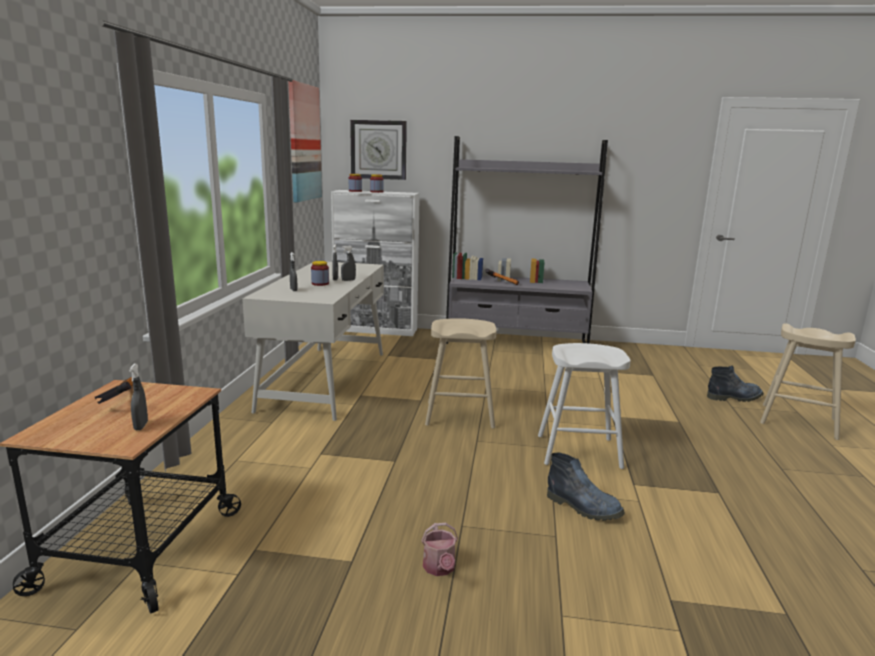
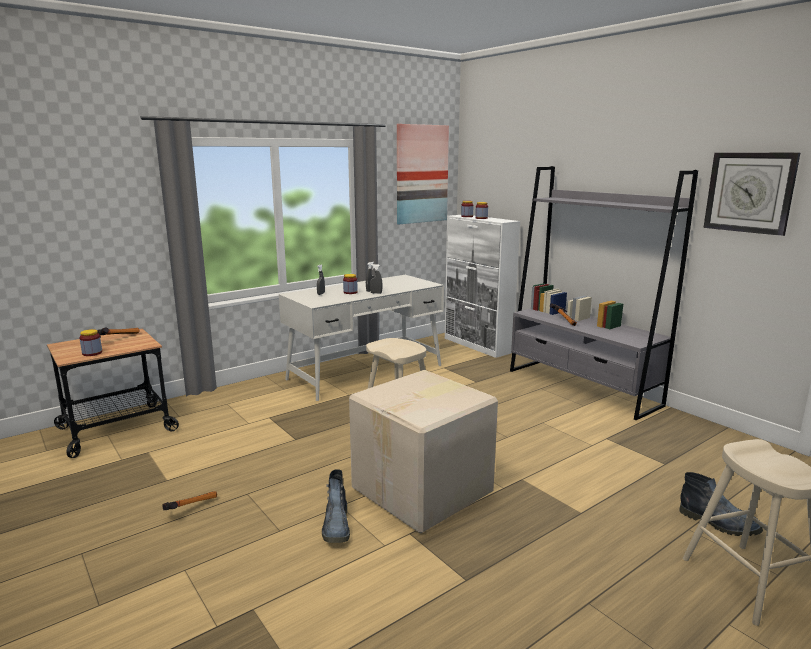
camera: 45 degrees right, 0 degrees up
grey spray bottle [129,363,148,430] -> jar [79,329,102,356]
wall clock [350,120,407,180] -> wall clock moved to [703,152,800,236]
watering can [421,523,458,576] -> hammer [163,491,217,510]
white stool [538,343,630,469] -> cardboard box [349,370,498,534]

